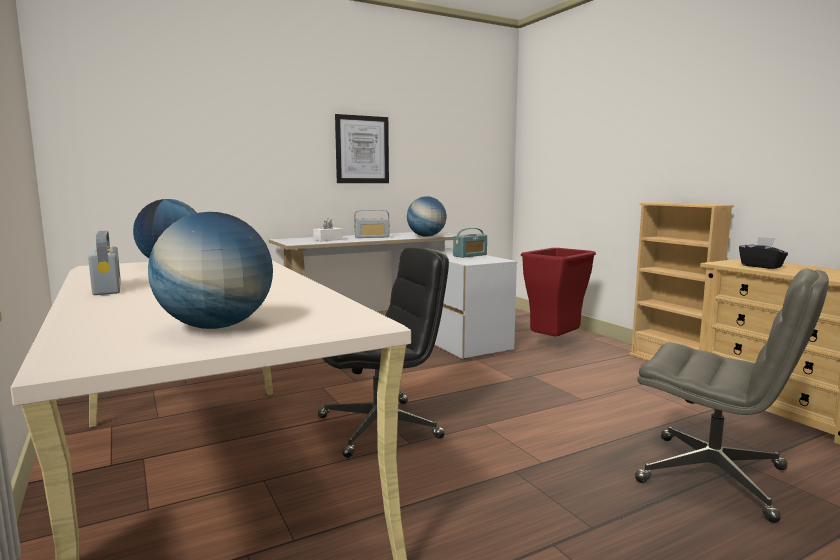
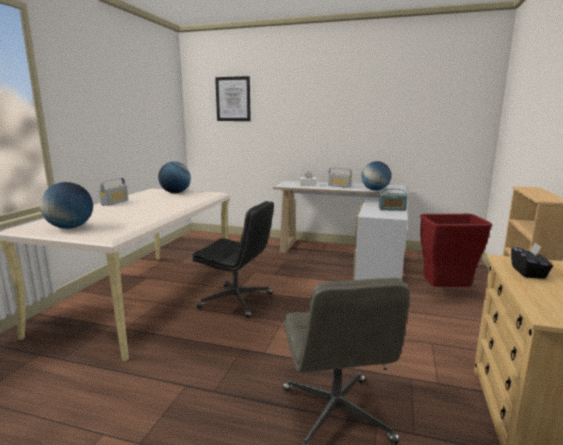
camera: 45 degrees right, 5 degrees up
picture [335,114,389,183] -> picture moved to [215,76,251,121]

